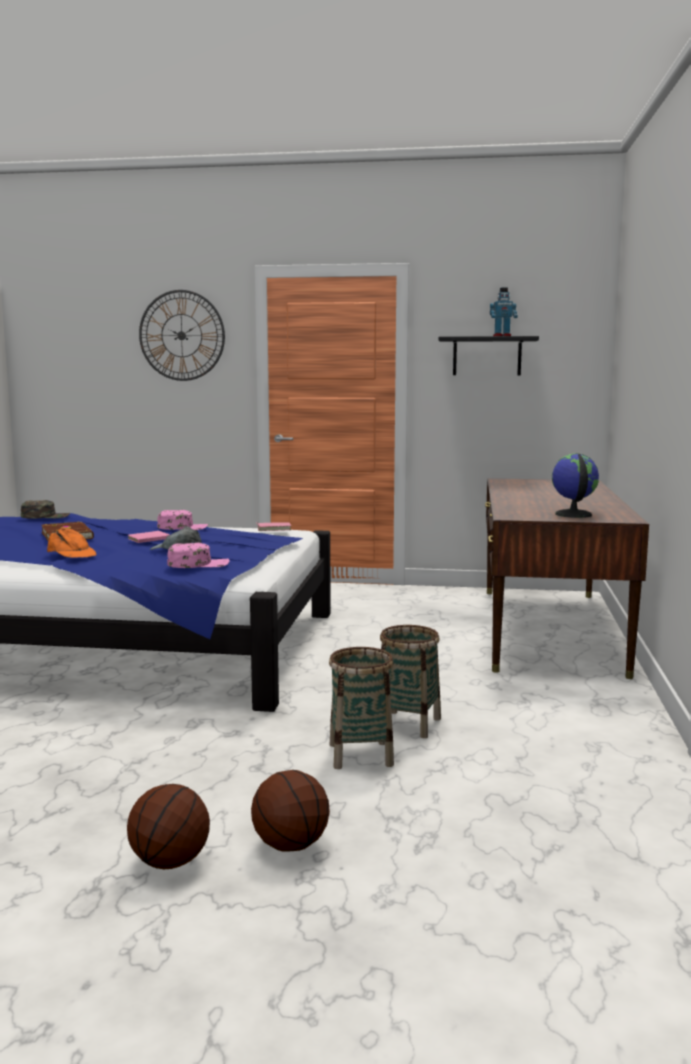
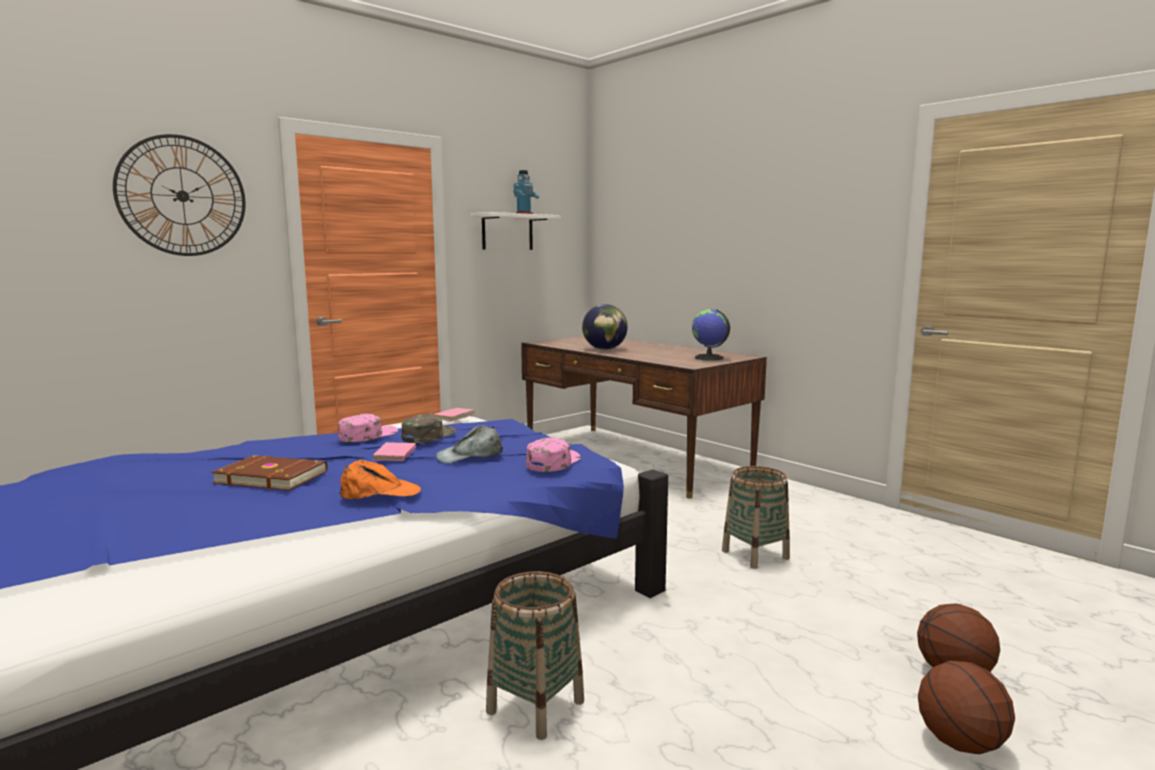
camera: 50 degrees left, 0 degrees up
green cap [21,500,70,519] -> green cap moved to [401,414,456,443]
basket [329,647,394,769] -> basket moved to [486,571,584,740]
black shelf [439,336,539,375] -> white shelf [471,212,561,250]
none -> globe [582,304,628,350]

